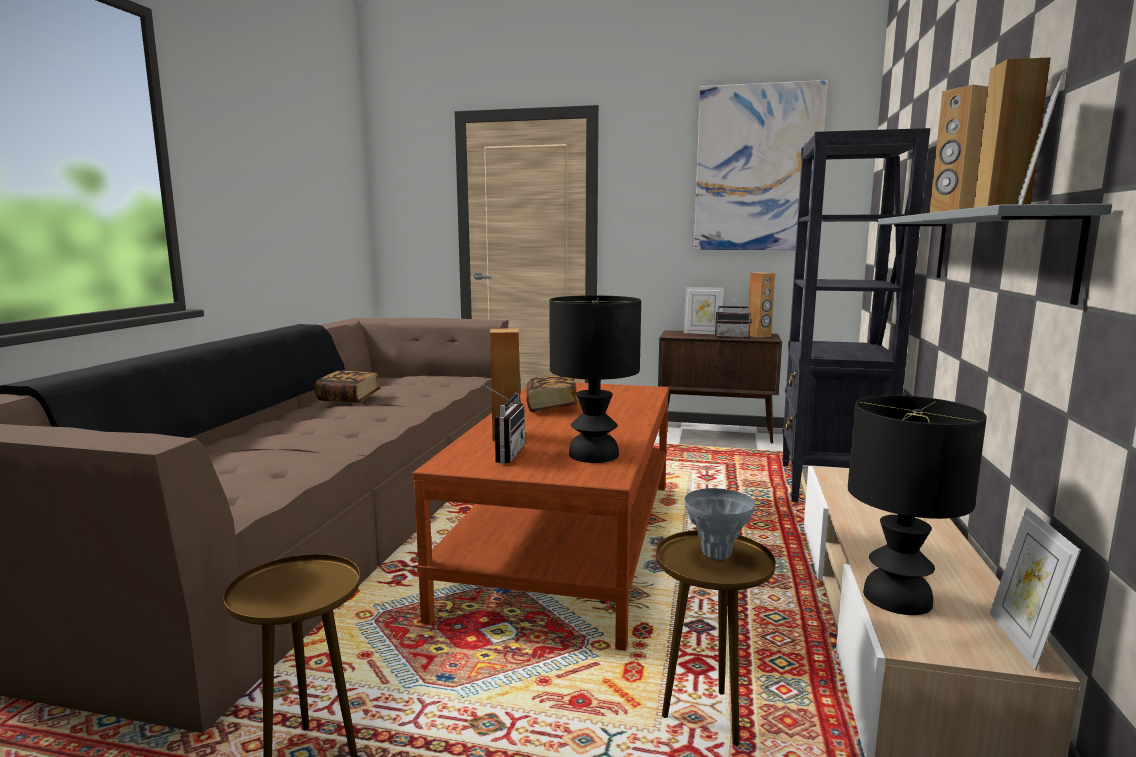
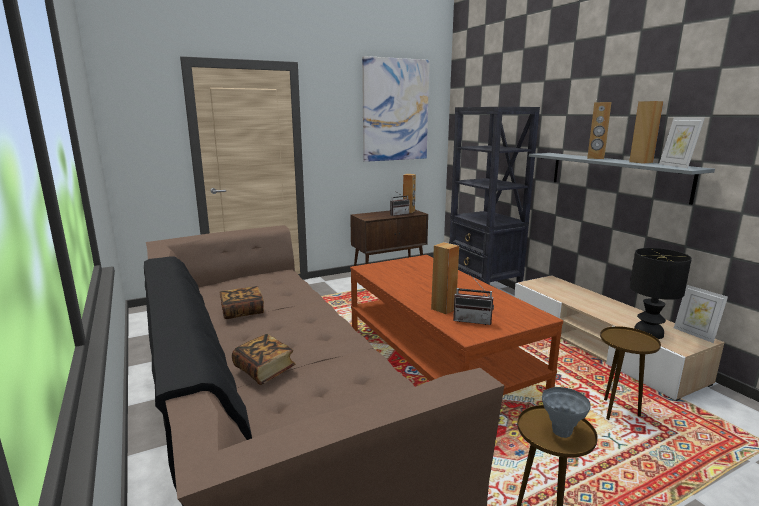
camera: 40 degrees left, 5 degrees up
radio [484,385,525,464] -> radio turned 135 degrees clockwise [453,278,494,325]
book [526,375,578,413] -> book moved to [232,334,295,385]
black table lamp [549,295,641,463] -> none
picture frame [684,287,724,334] -> none
grey vase [685,488,755,560] -> grey vase moved to [542,387,591,438]

